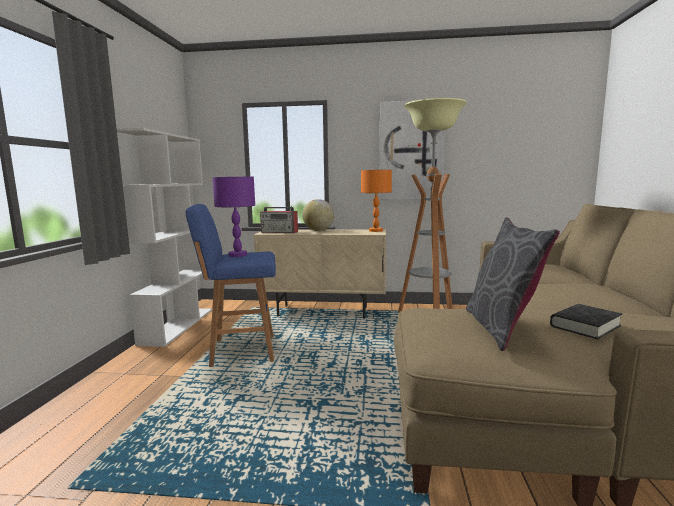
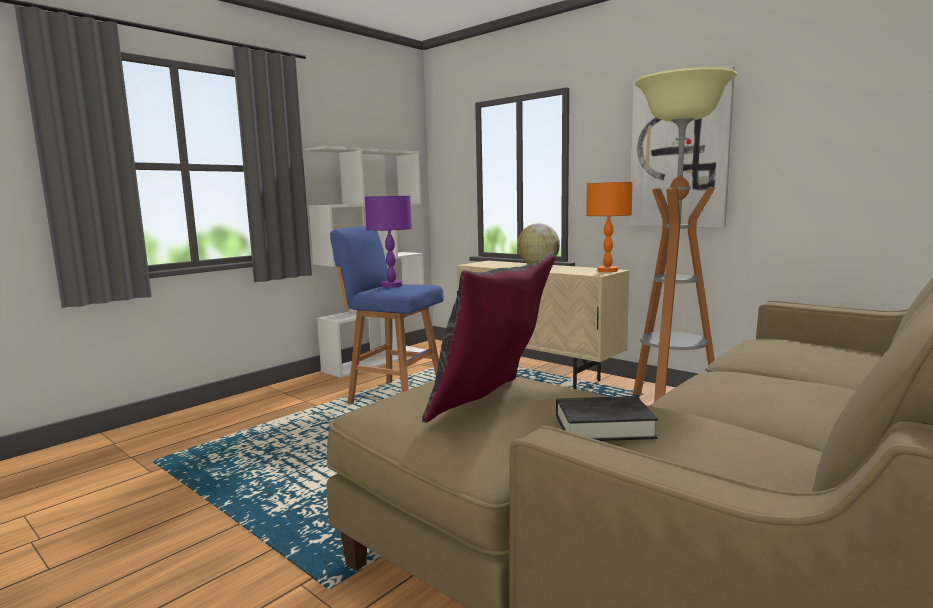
camera: 35 degrees right, 0 degrees up
radio [260,206,298,233] -> none

